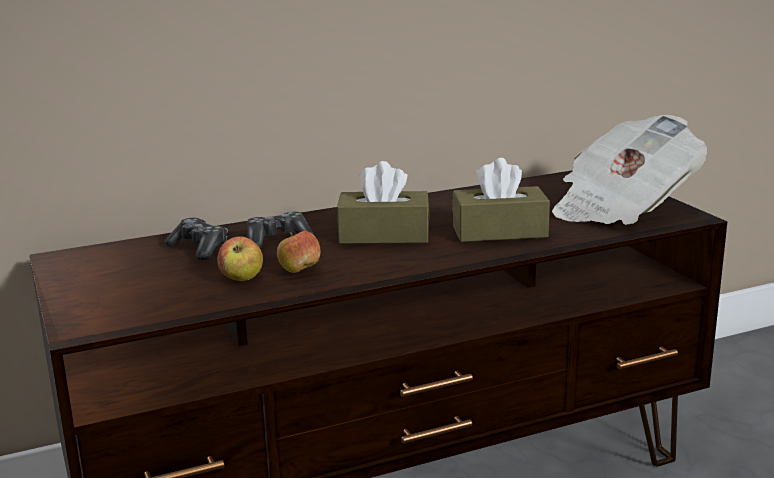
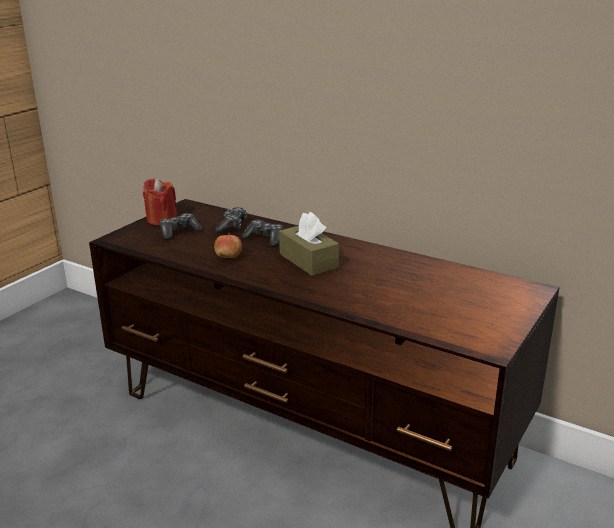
camera: 55 degrees right, 5 degrees up
apple [217,237,263,281] -> none
brown tissue box [452,158,550,242] -> none
newspaper [552,115,707,225] -> none
none -> red candle [143,179,178,225]
none -> game controller [160,213,202,240]

